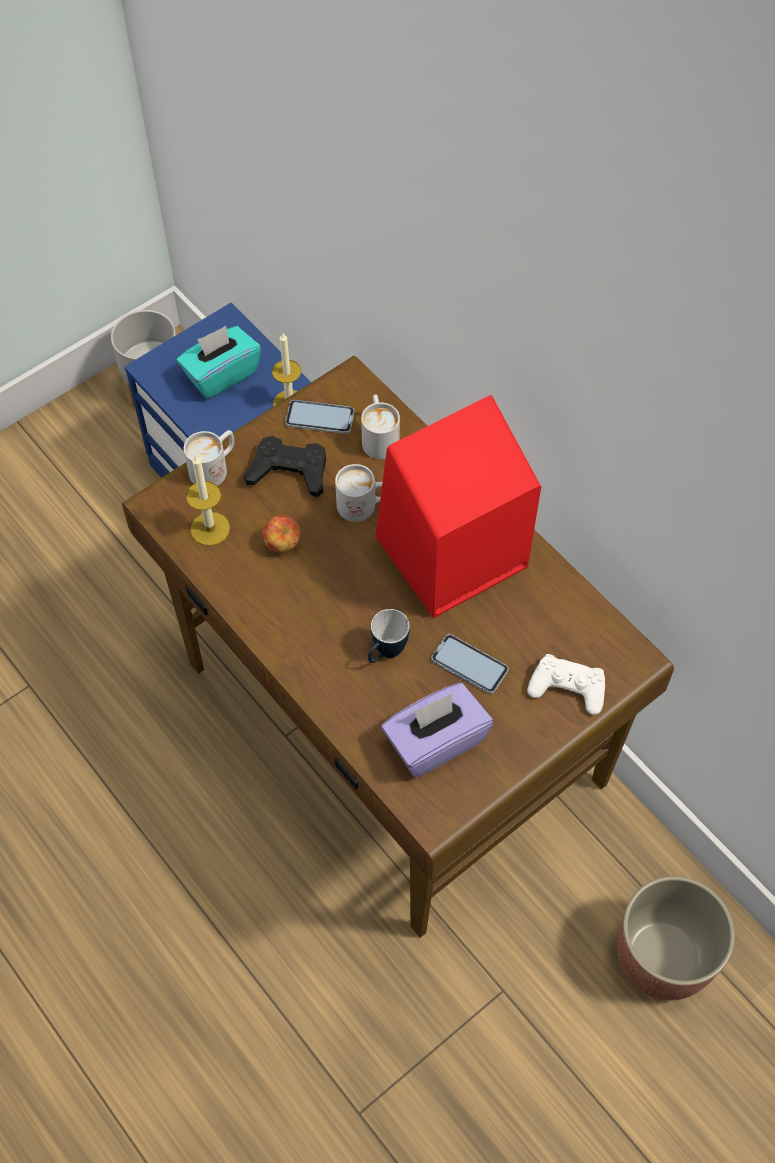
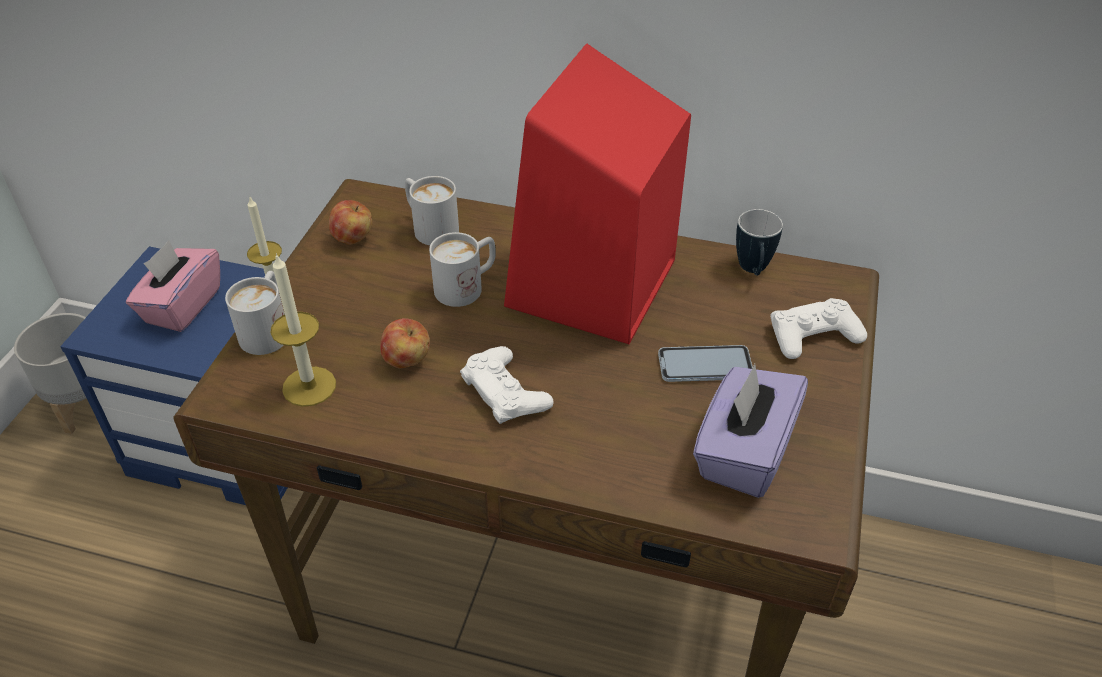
camera: 35 degrees left, 15 degrees down
turquoise tissue box [177,326,261,399] -> pink tissue box [126,240,220,332]
black game controller [244,436,326,497] -> none
phone [285,400,354,434] -> apple [329,200,372,245]
mug [368,609,410,663] -> mug moved to [736,209,783,276]
planter [617,876,735,1000] -> none
none -> white game controller [460,346,554,424]

